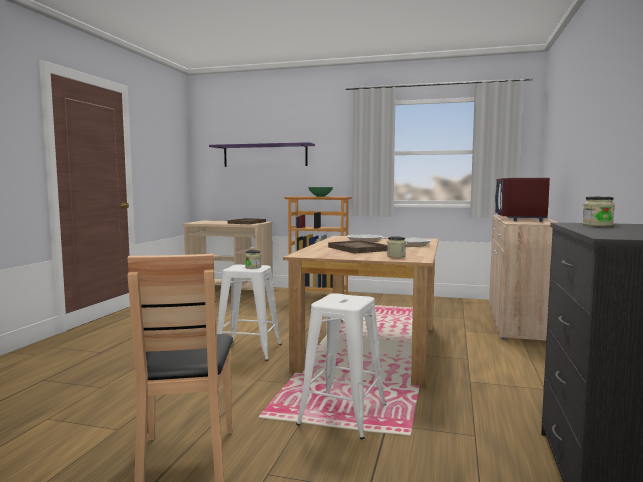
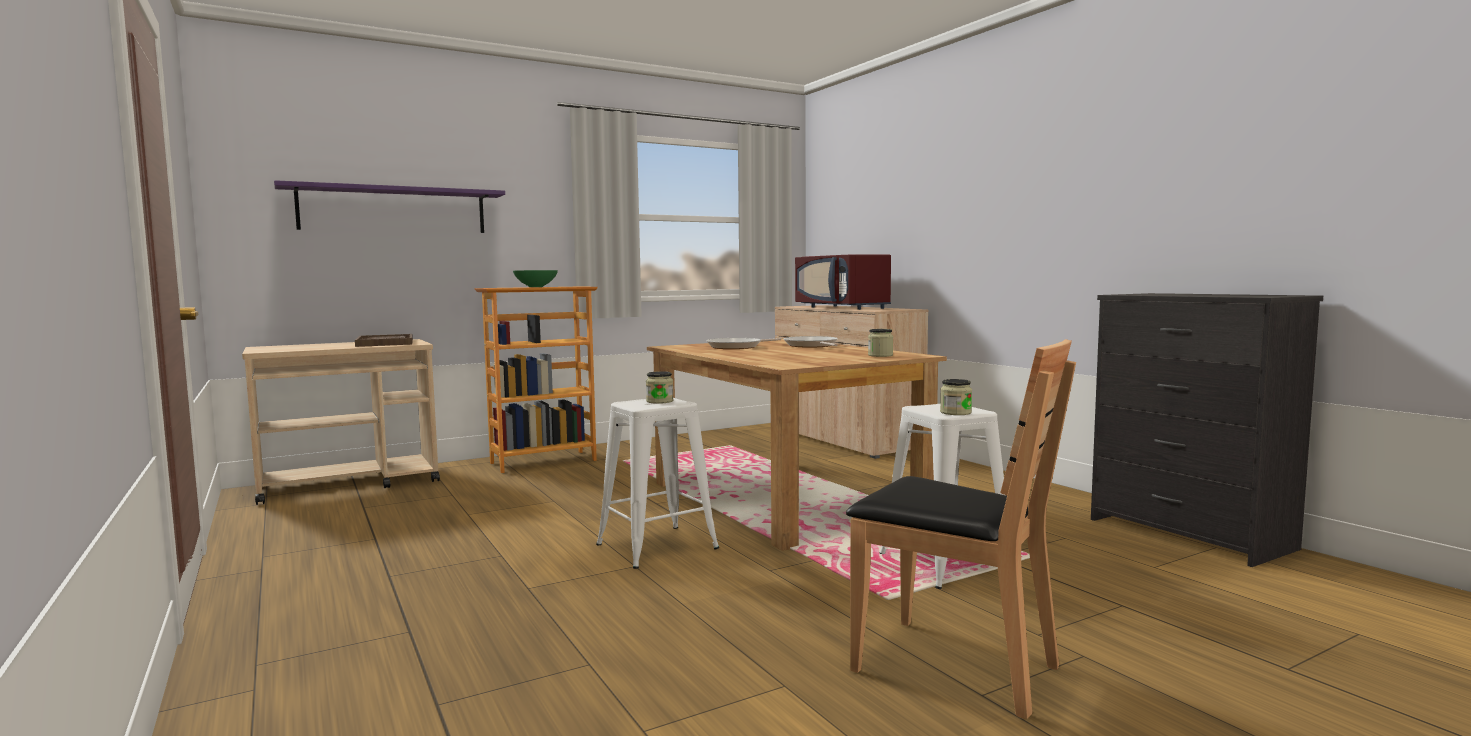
camera: 45 degrees left, 0 degrees up
brown tray [328,240,387,254] -> none
jar [583,197,615,227] -> jar moved to [940,379,972,415]

